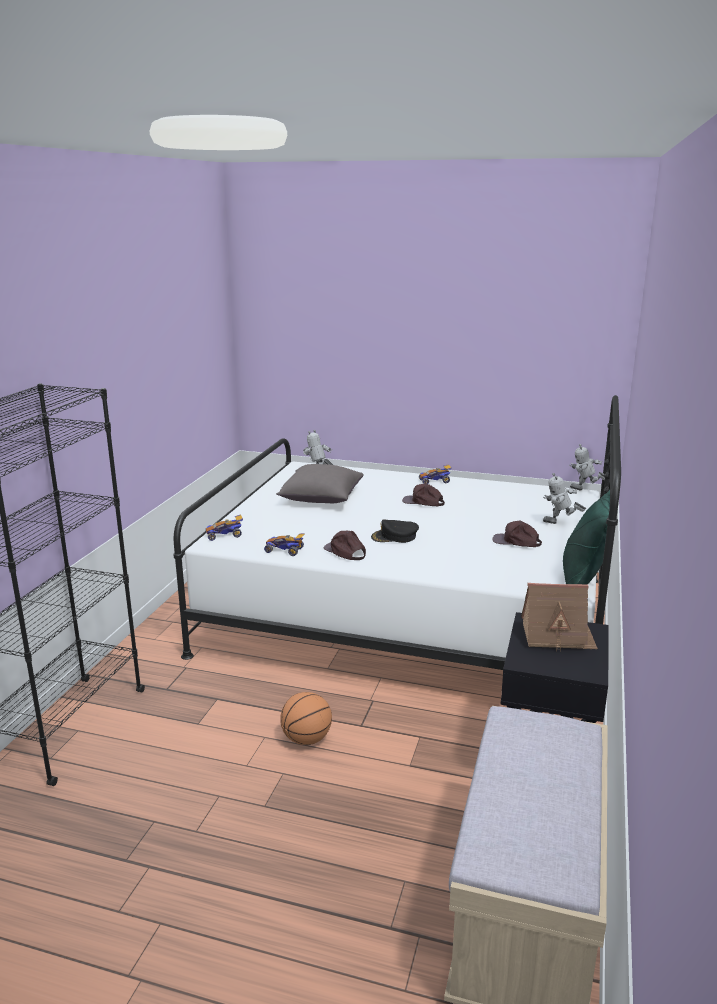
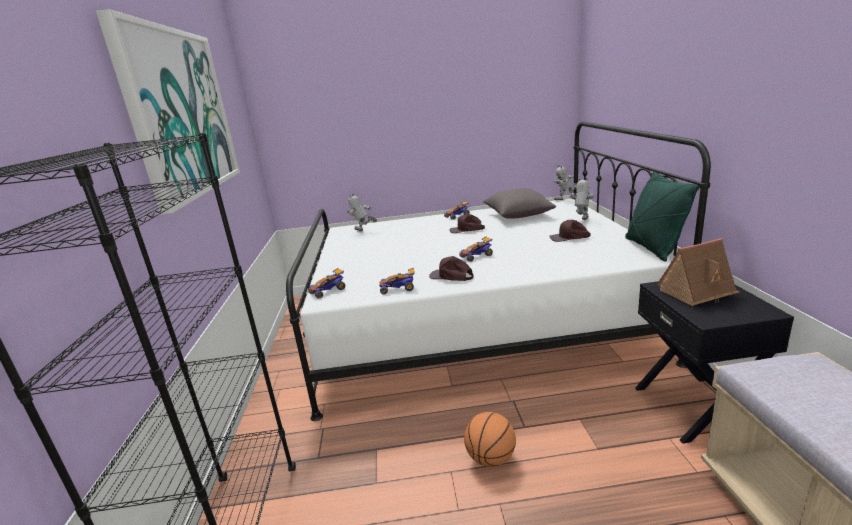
camera: 20 degrees left, 0 degrees up
grey pillow [276,464,363,503] -> grey pillow moved to [483,188,556,219]
black cap [371,519,419,543] -> toy car [459,236,493,262]
toy robot [543,473,586,524] -> toy robot turned 135 degrees clockwise [569,178,594,220]
none -> picture [96,9,240,214]

